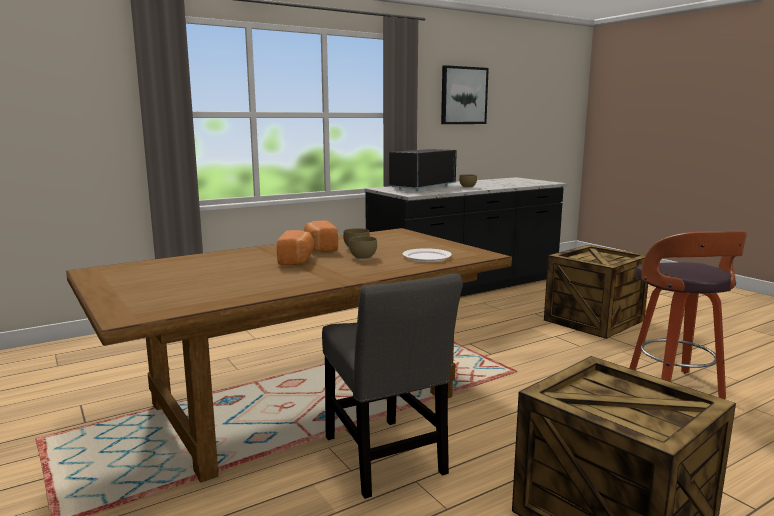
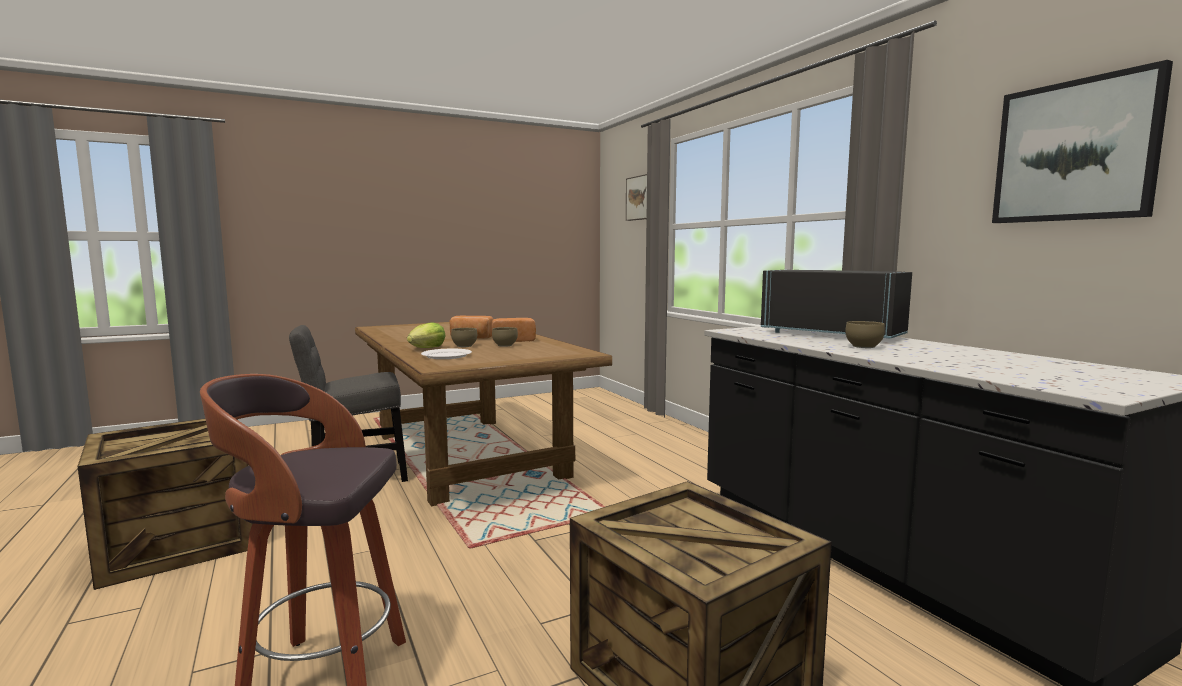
camera: 95 degrees right, 5 degrees down
none -> lettuce [407,322,446,348]
none -> picture [626,174,647,221]

